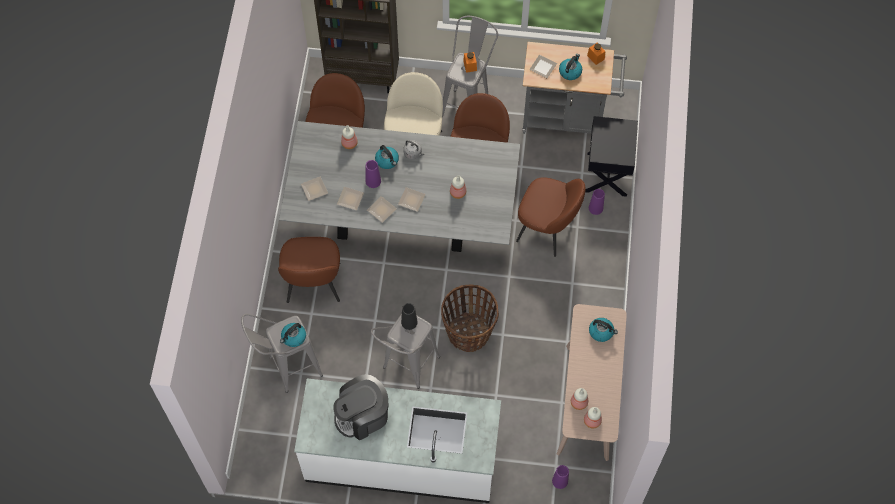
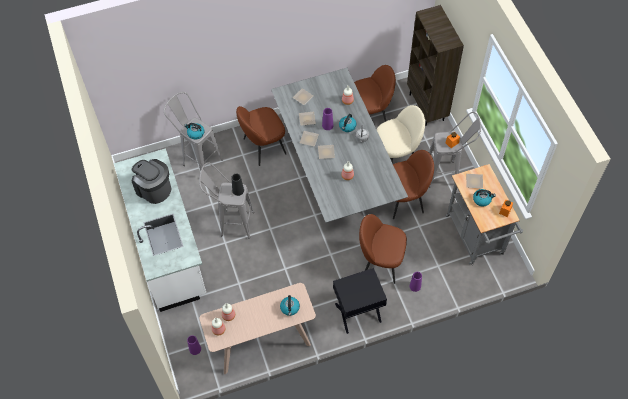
camera: 65 degrees right, 5 degrees down
basket [441,285,499,352] -> none
brown chair [516,177,586,257] -> brown chair turned 105 degrees clockwise [359,214,407,284]
black nightstand [585,116,638,197] -> black nightstand moved to [333,268,387,334]

